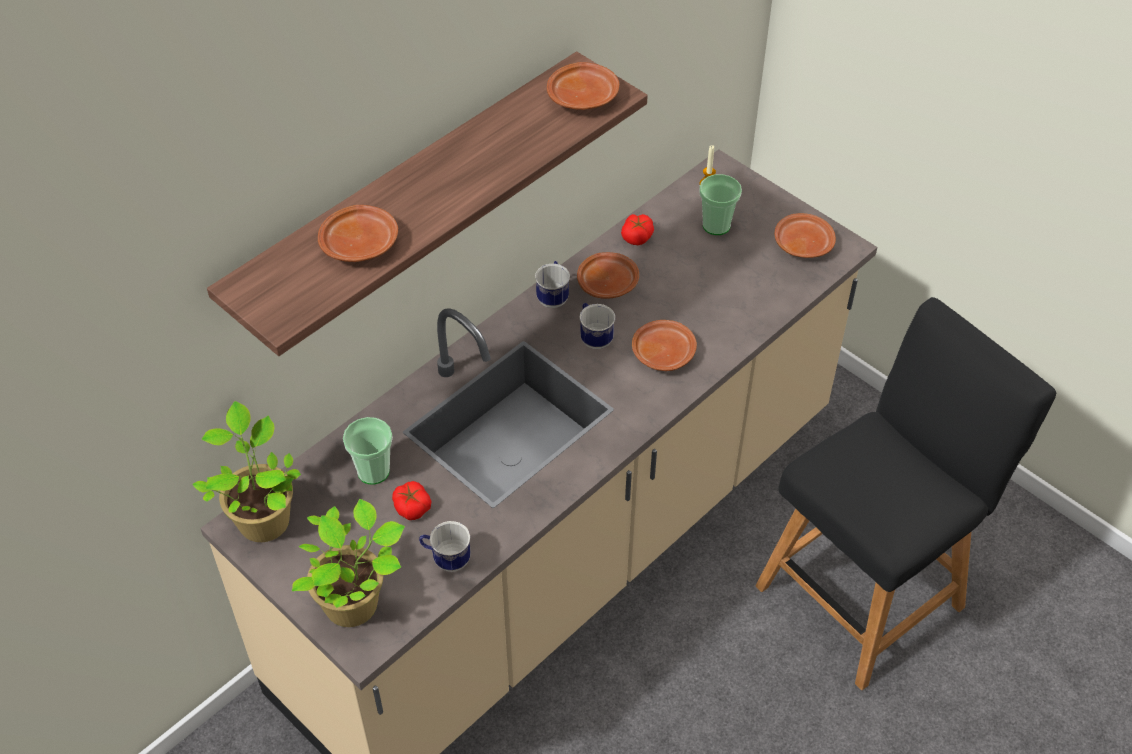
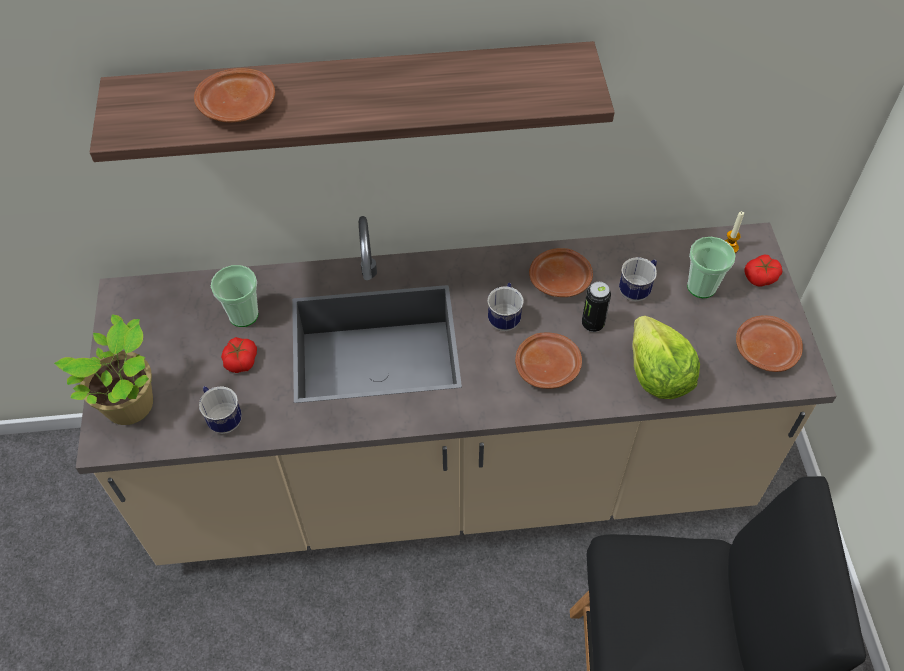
camera: 40 degrees right, 5 degrees up
potted plant [192,401,301,542] -> none
mug [535,261,570,308] -> mug moved to [619,257,657,301]
brown plate [547,62,619,110] -> none
tomato [621,214,654,245] -> tomato moved to [744,255,782,287]
none -> can [582,282,611,332]
none -> lettuce [632,316,700,399]

